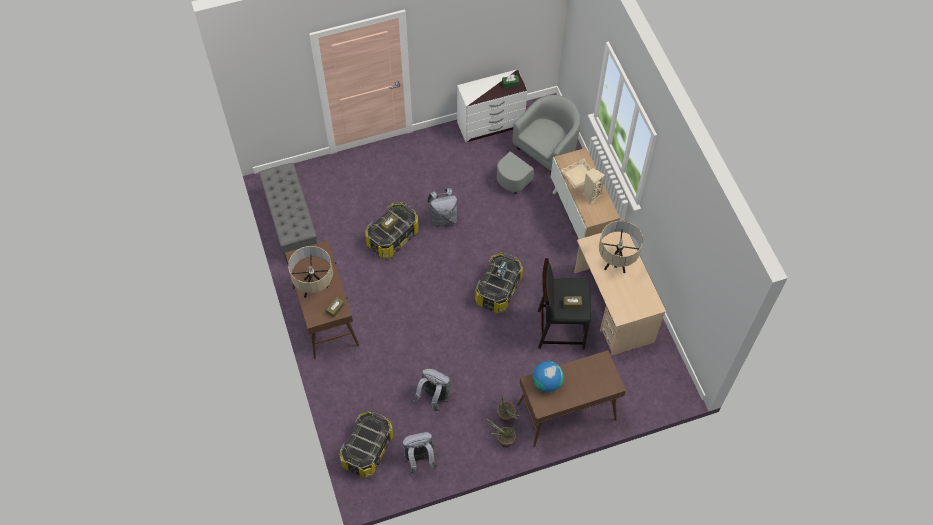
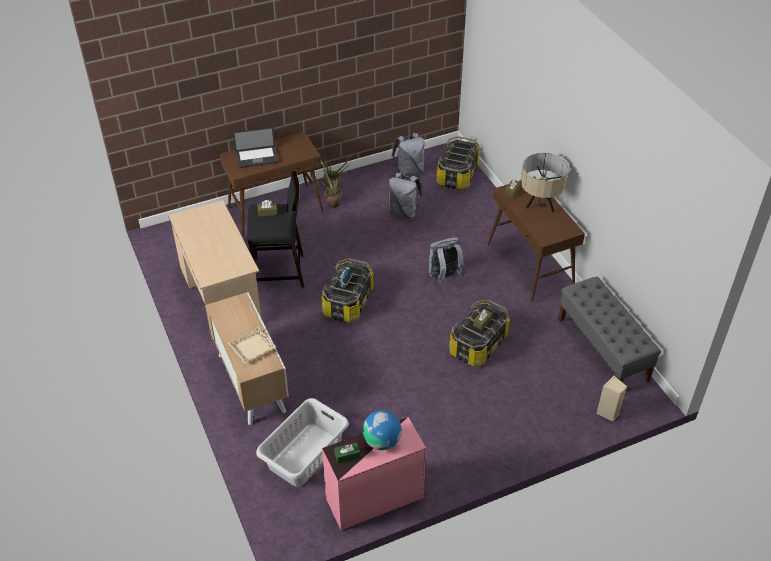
camera: 175 degrees right, 15 degrees down
grey backpack [427,188,458,227] -> grey backpack moved to [429,237,466,284]
white dresser [457,69,527,142] -> pink dresser [322,417,426,530]
grey armchair [497,95,581,194] -> grey laundry basket [256,398,349,487]
globe [533,361,564,392] -> globe moved to [363,410,402,450]
beige speaker [583,168,605,203] -> beige speaker moved to [596,376,627,421]
beige table lamp [599,221,643,273] -> none
none -> laptop [233,127,278,168]

